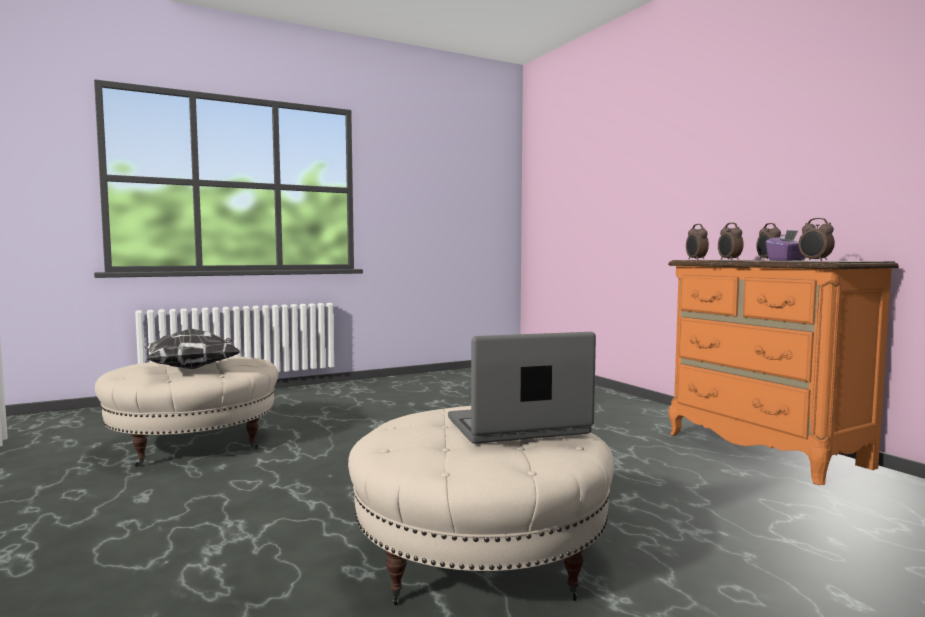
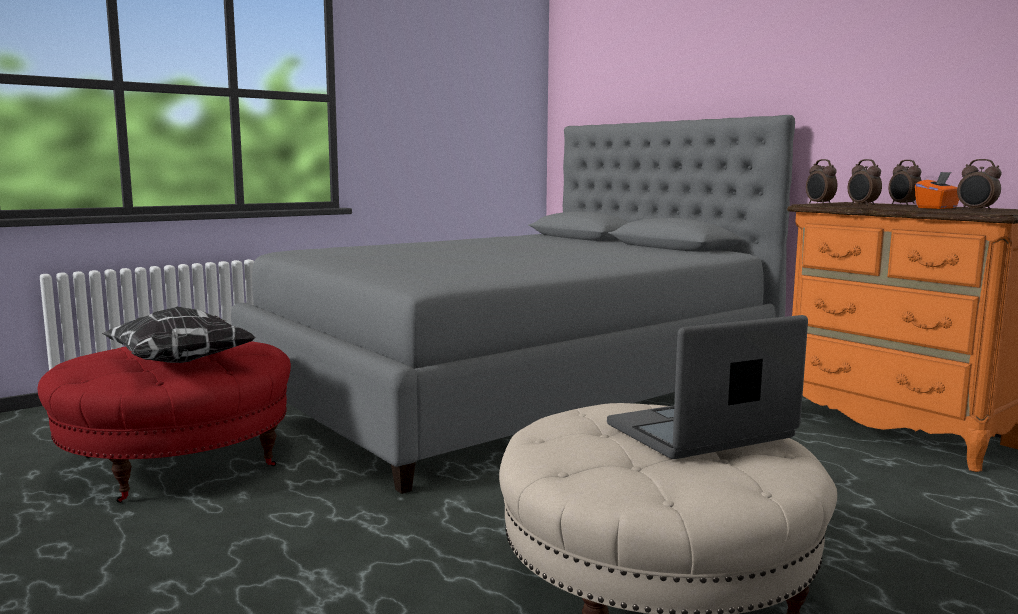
camera: 10 degrees left, 5 degrees up
beige ottoman [95,356,278,467] -> red ottoman [38,341,291,503]
purple tissue box [766,230,806,261] -> orange tissue box [915,172,959,209]
none -> grey bed [231,115,795,494]

